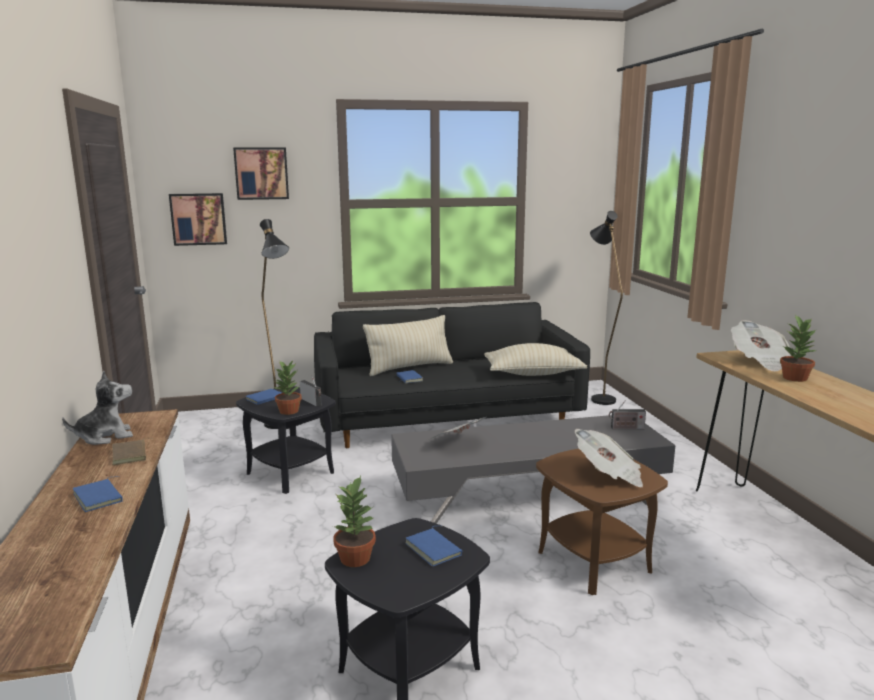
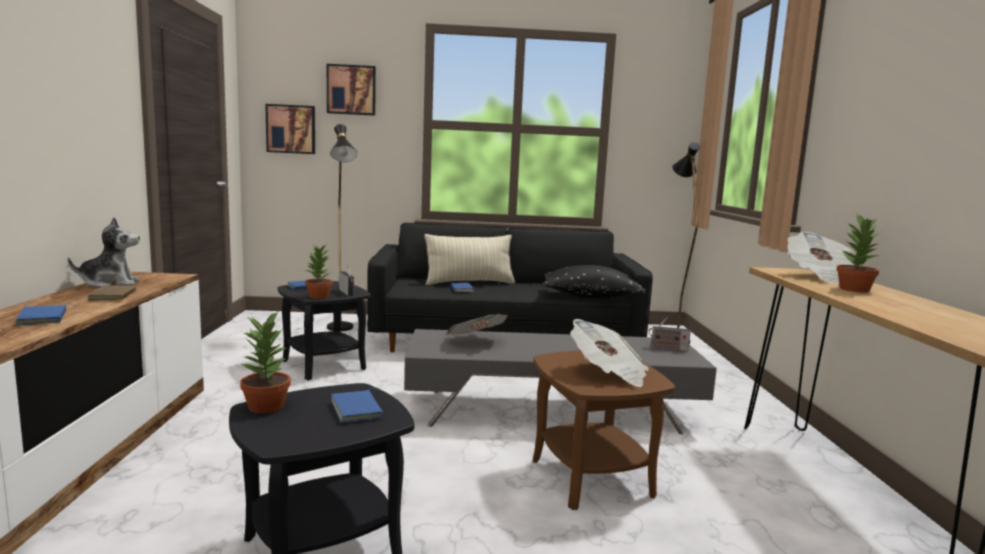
camera: 10 degrees right, 5 degrees down
beige pillow [484,343,587,376] -> black pillow [541,265,646,299]

